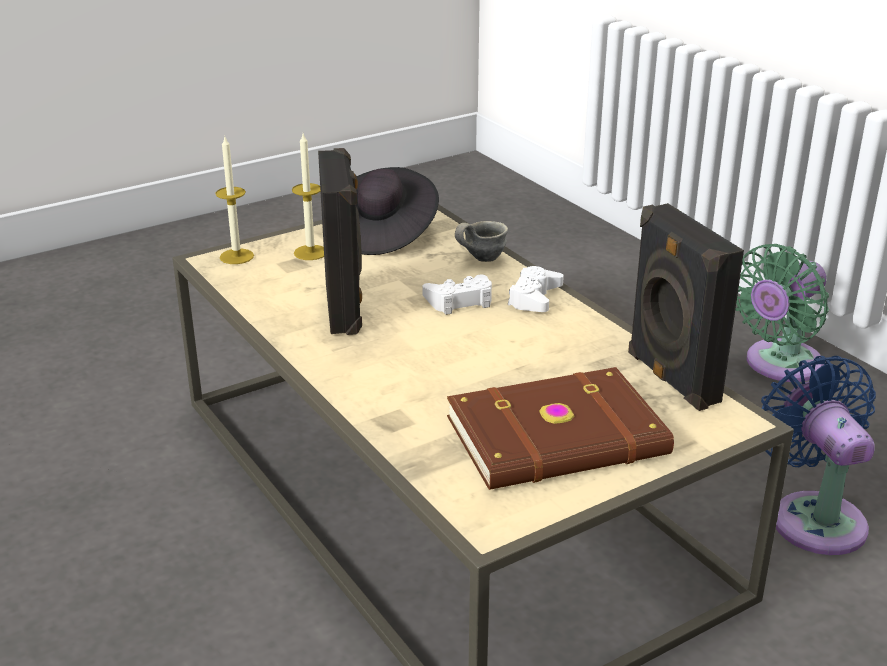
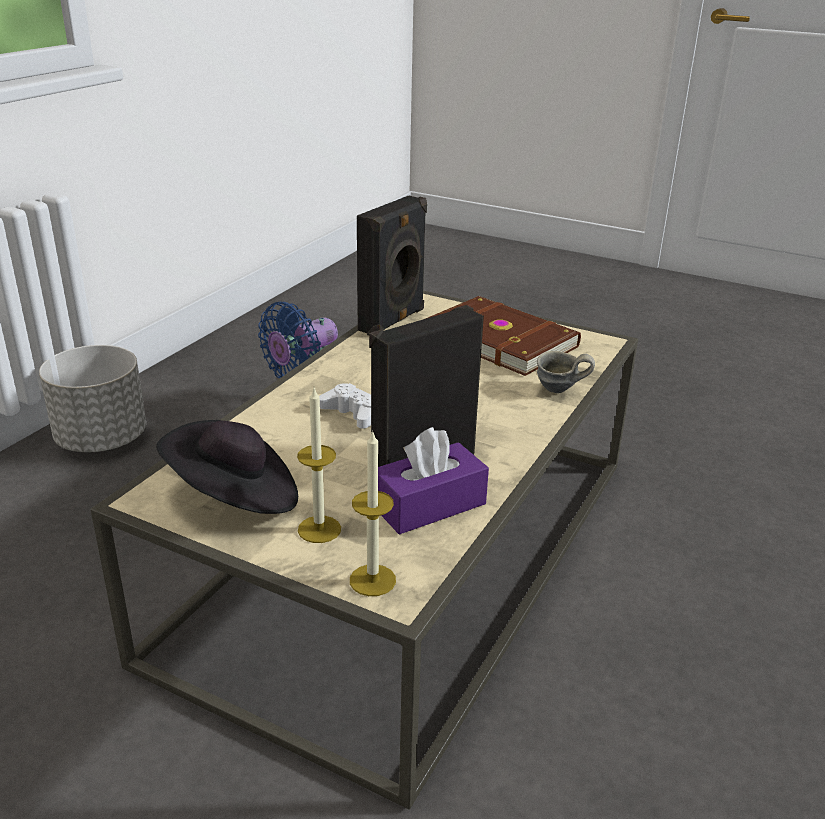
camera: 120 degrees left, 0 degrees up
grey mug [455,221,508,262] -> grey mug moved to [537,351,595,393]
white game controller [508,266,564,312] -> none
green fan [735,244,829,382] -> grey planter [39,345,146,452]
none -> purple tissue box [378,427,489,535]

